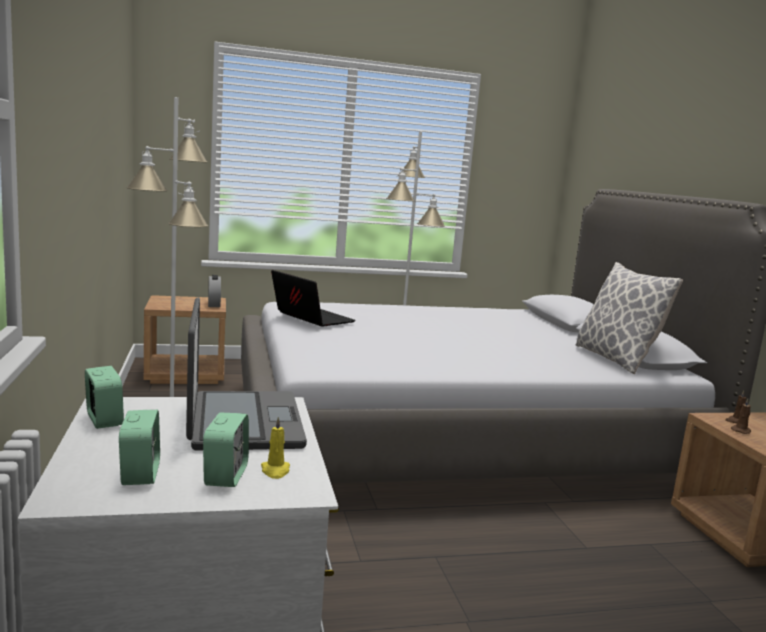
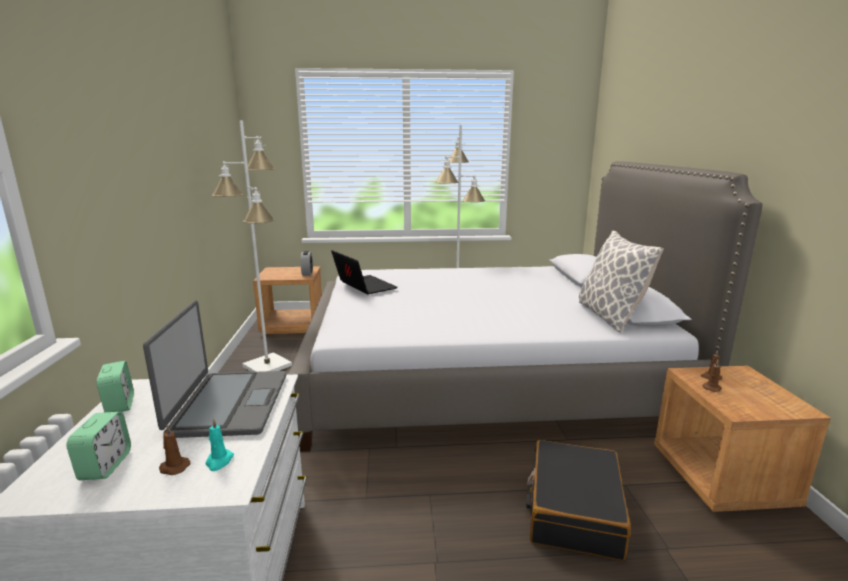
camera: 10 degrees right, 5 degrees up
alarm clock [203,413,249,487] -> brown candle [159,425,190,475]
yellow candle [261,417,290,479] -> turquoise candle [206,418,234,471]
none -> black suitcase [526,440,631,561]

